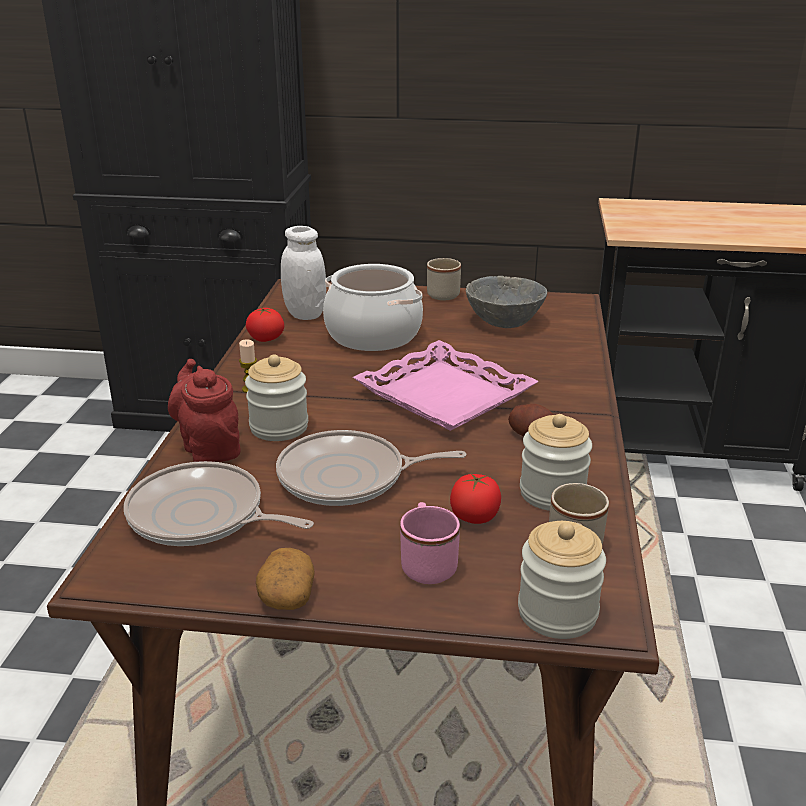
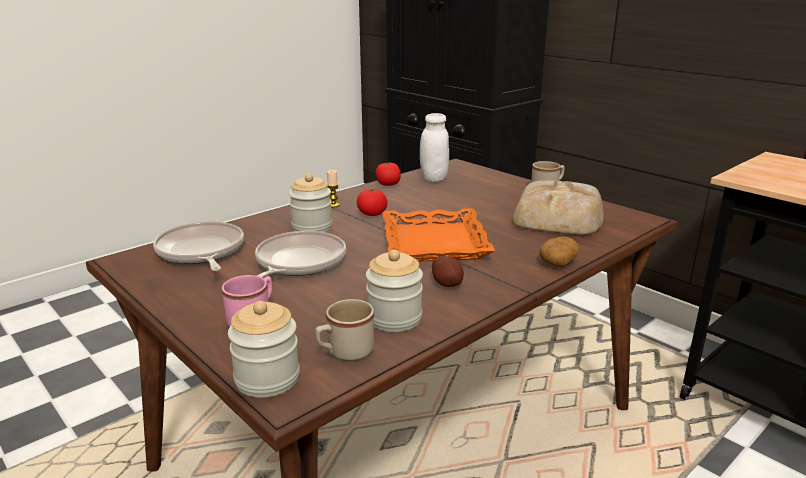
camera: 40 degrees right, 5 degrees down
red teapot [168,359,241,462] -> none
potato [256,548,315,610] -> potato moved to [540,236,580,267]
frying pan [276,430,466,506] -> frying pan turned 75 degrees clockwise [255,231,346,278]
cooking pot [323,264,423,351] -> none
pink tray [353,340,539,431] -> orange tray [383,208,495,262]
tomato [450,473,501,524] -> tomato moved to [357,189,387,216]
grey bowl [466,276,547,328] -> bread [512,180,604,235]

